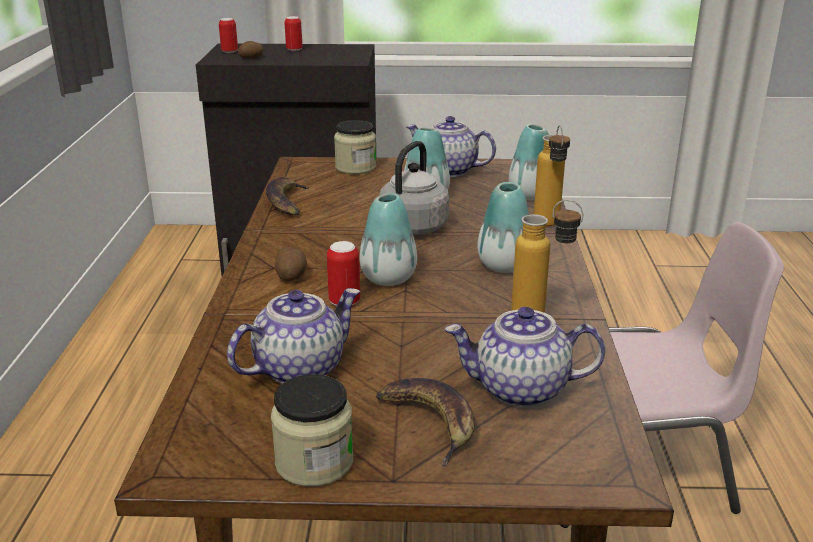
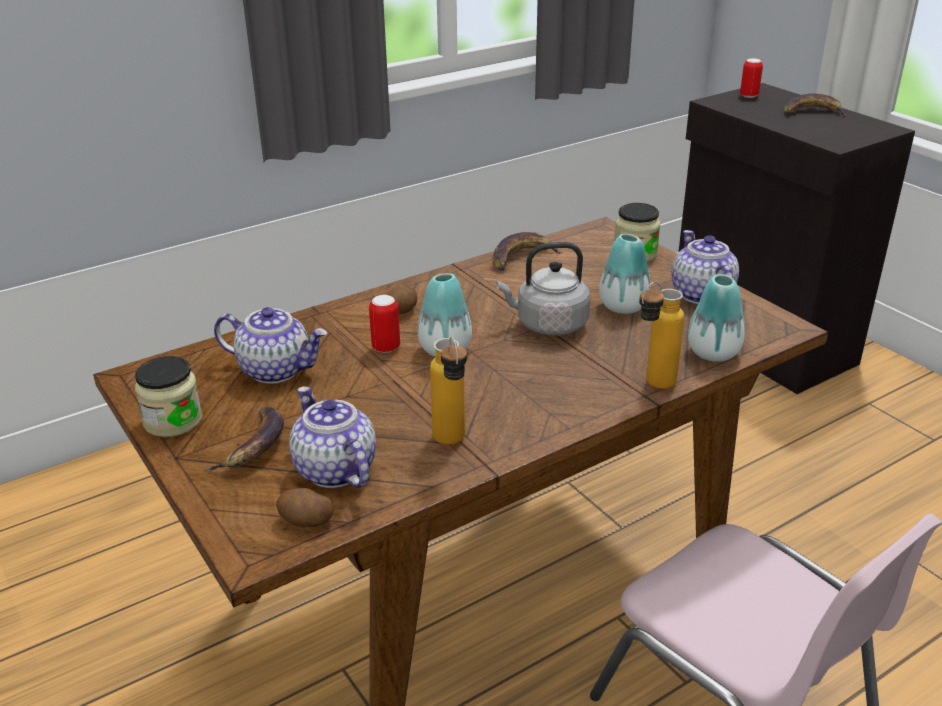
camera: 55 degrees right, 5 degrees up
potato [238,41,263,59] -> potato moved to [276,488,334,527]
can [284,16,303,51] -> banana [784,94,846,117]
vase [477,182,529,273] -> none

